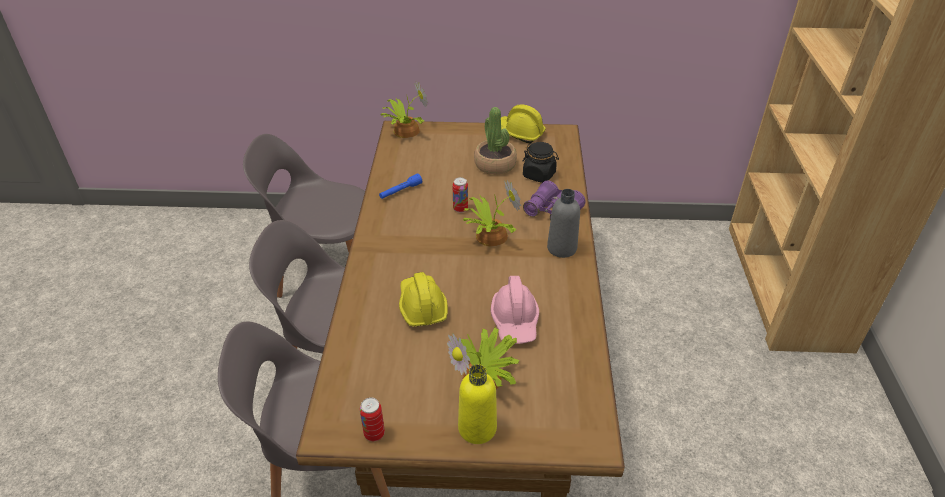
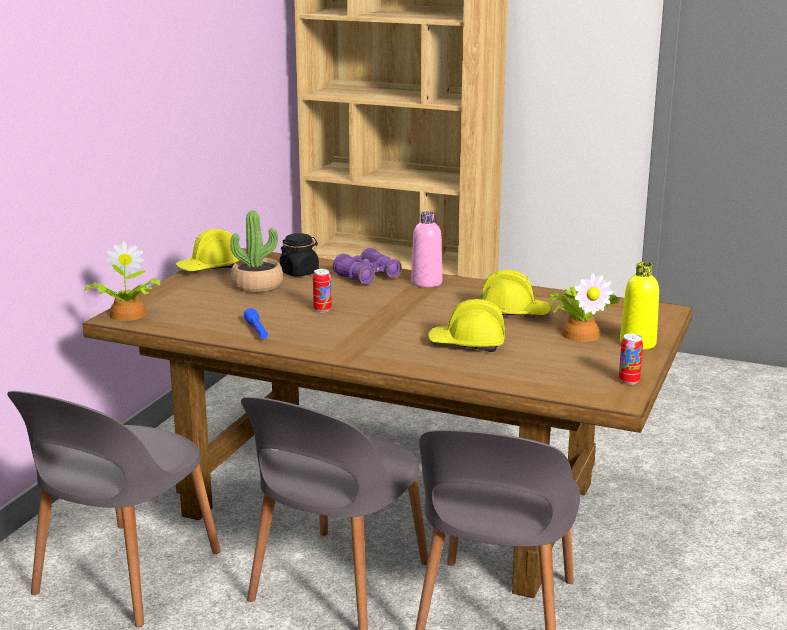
camera: 70 degrees left, 20 degrees down
potted plant [463,180,521,246] -> none
pink hard hat [491,276,539,344] -> yellow hard hat [481,270,552,315]
grey bottle [547,189,580,258] -> pink bottle [411,211,442,287]

